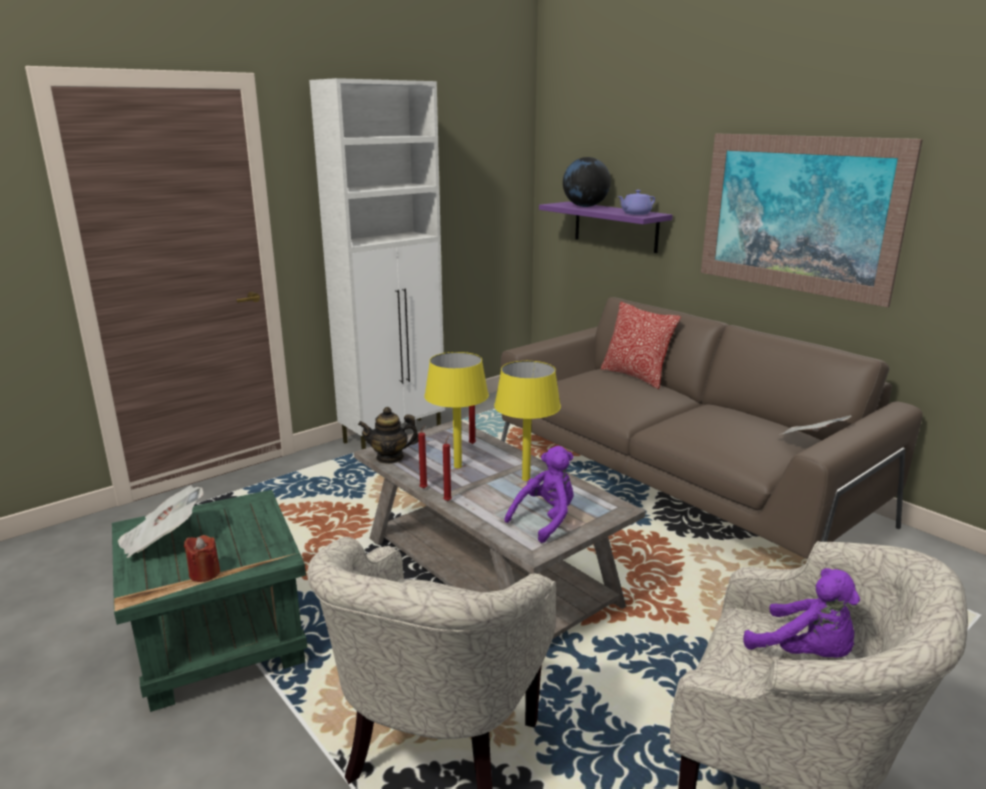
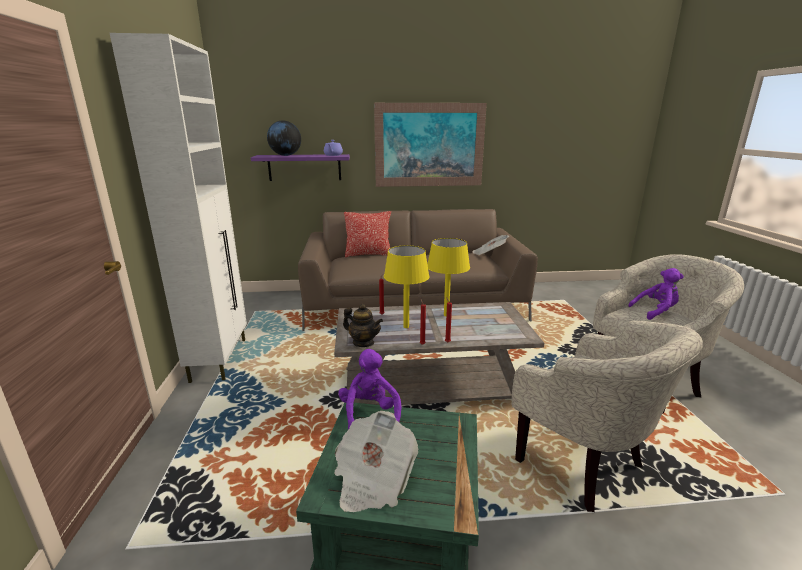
camera: 55 degrees left, 0 degrees up
red candle [184,535,220,582] -> none
teapot [358,407,419,464] -> teapot turned 90 degrees counterclockwise [343,304,383,347]
purple plush toy [504,446,574,543] -> purple plush toy moved to [338,349,401,429]

